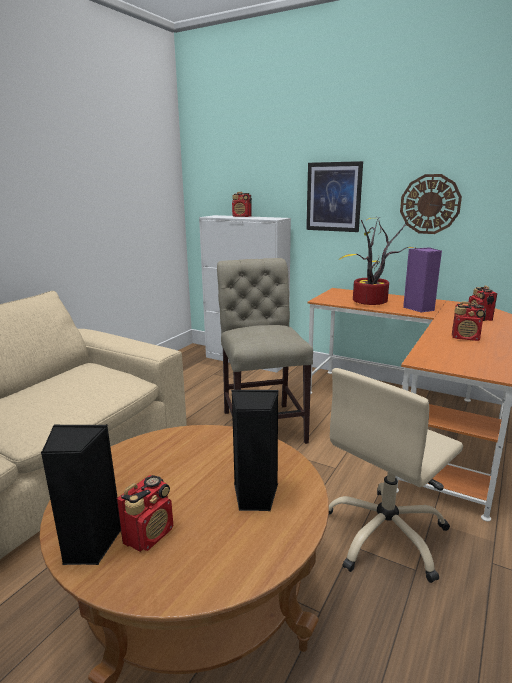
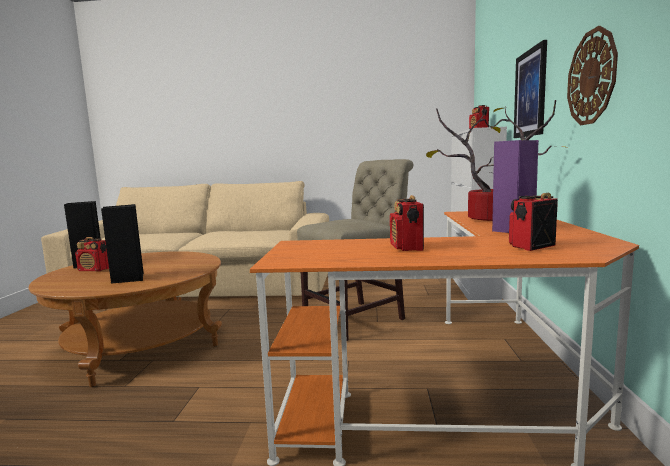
camera: 65 degrees right, 10 degrees down
beige office chair [329,368,463,583] -> none

